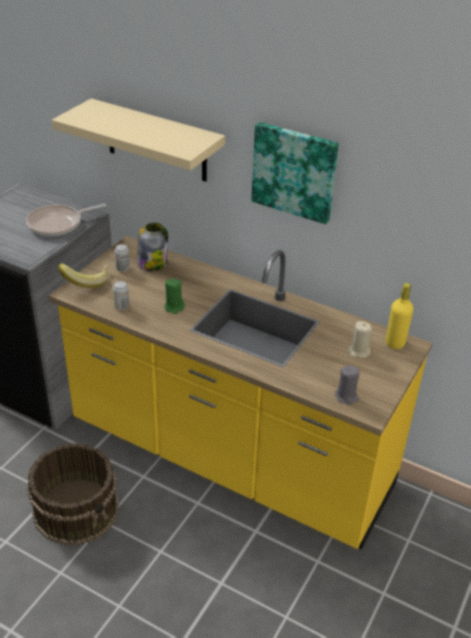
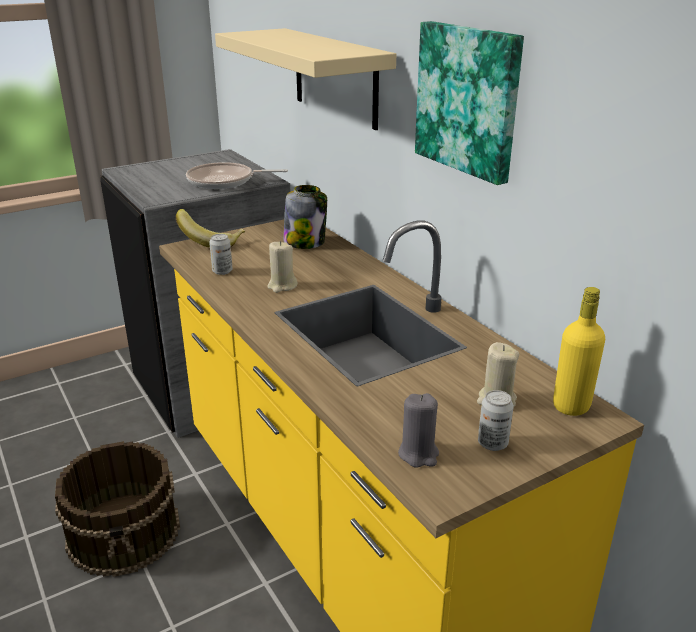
camera: 30 degrees right, 10 degrees down
can [114,244,130,272] -> can moved to [478,390,514,451]
green candle [164,278,185,314] -> beige candle [267,241,298,293]

